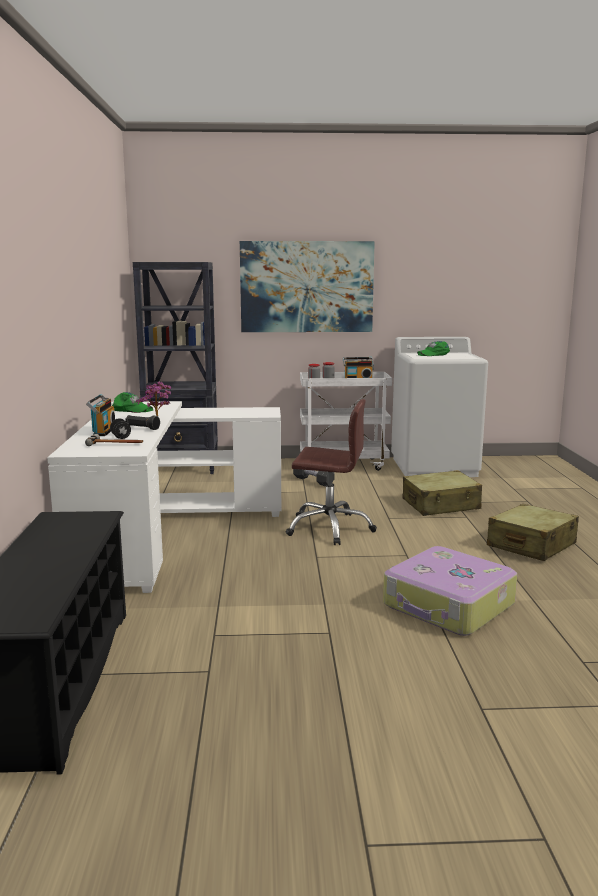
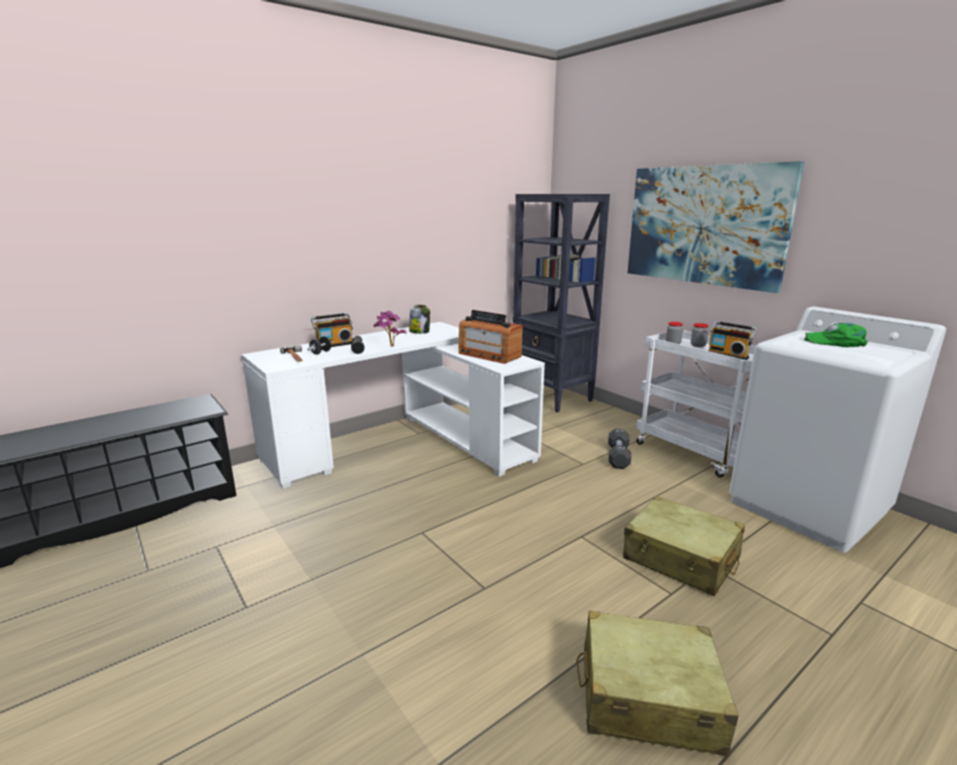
camera: 55 degrees right, 5 degrees up
green cap [112,392,153,413] -> jar [409,305,430,334]
brown office chair [286,399,377,545] -> none
suitcase [383,546,517,636] -> none
none -> radio [458,310,523,364]

